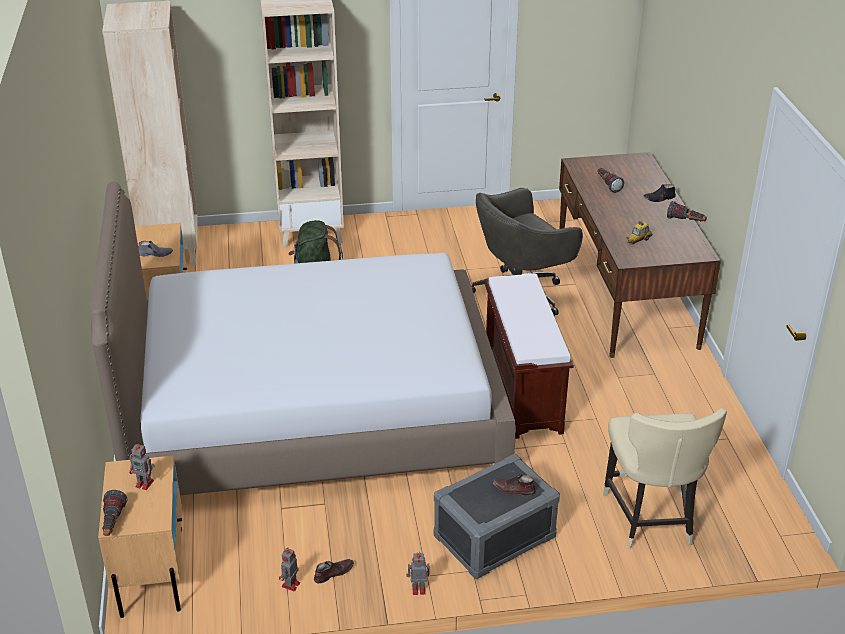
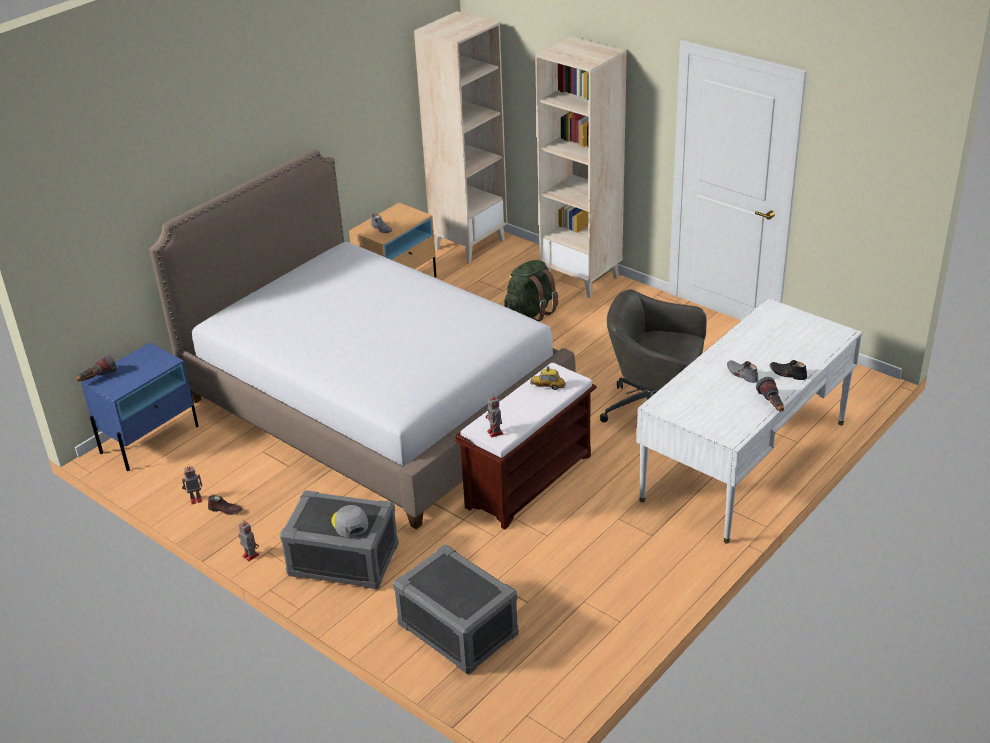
camera: 50 degrees right, 0 degrees up
beige nightstand [98,455,182,618] -> blue nightstand [81,343,199,471]
toy robot [129,442,155,490] -> toy robot moved to [486,394,503,438]
brown shoe [493,474,536,495] -> grey cap [331,505,368,537]
brown desk [559,152,721,358] -> white desk [637,298,862,544]
flashlight [597,168,624,193] -> none
beige chair [603,408,727,549] -> grey storage box [393,544,519,674]
toy car [626,221,653,244] -> toy car moved to [530,366,566,390]
none -> grey shoe [727,360,758,383]

